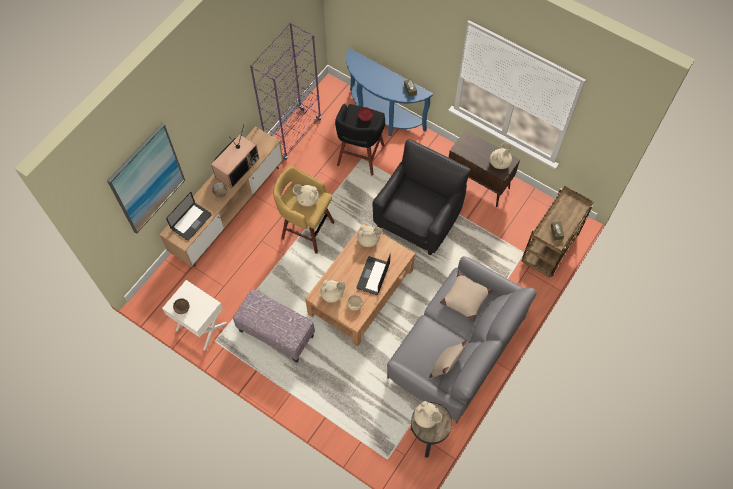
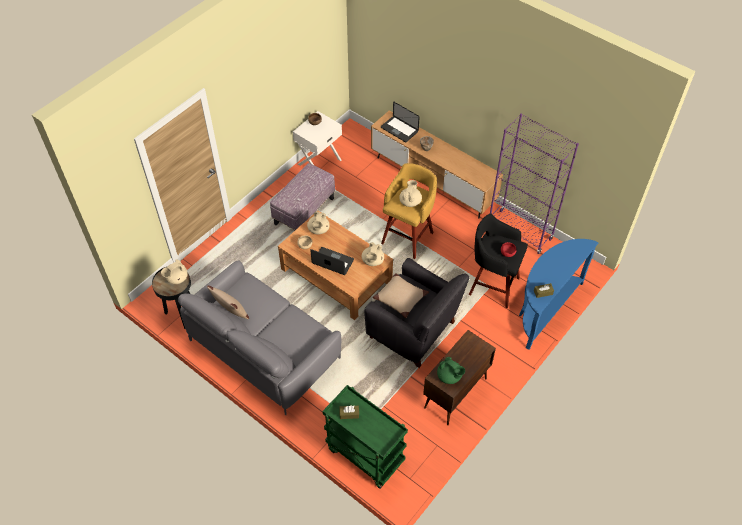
camera: 95 degrees right, 10 degrees down
picture [107,123,185,234] -> none
television [211,125,259,189] -> none
beige pillow [440,271,493,322] -> beige pillow moved to [372,273,429,318]
beige teapot [489,143,512,169] -> green teapot [437,357,465,384]
brown cart [522,185,594,278] -> green cart [323,385,408,489]

